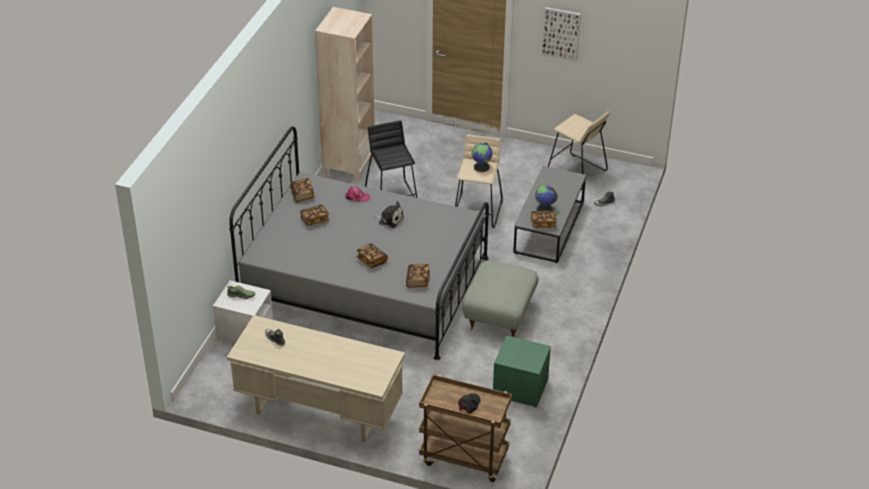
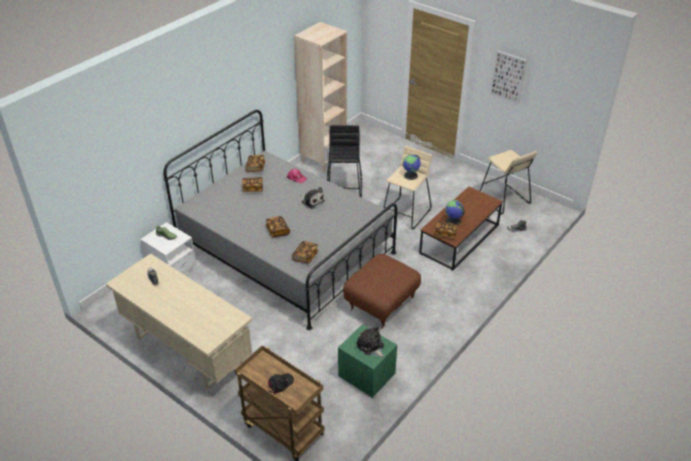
camera: 20 degrees right, 0 degrees up
grey ottoman [462,260,539,337] -> brown ottoman [343,254,421,328]
grey coffee table [513,166,586,263] -> brown coffee table [419,187,503,270]
none -> plush toy [357,326,384,358]

